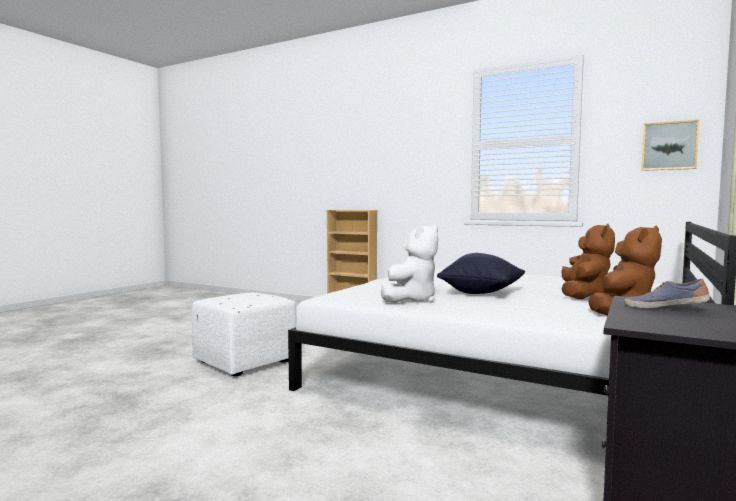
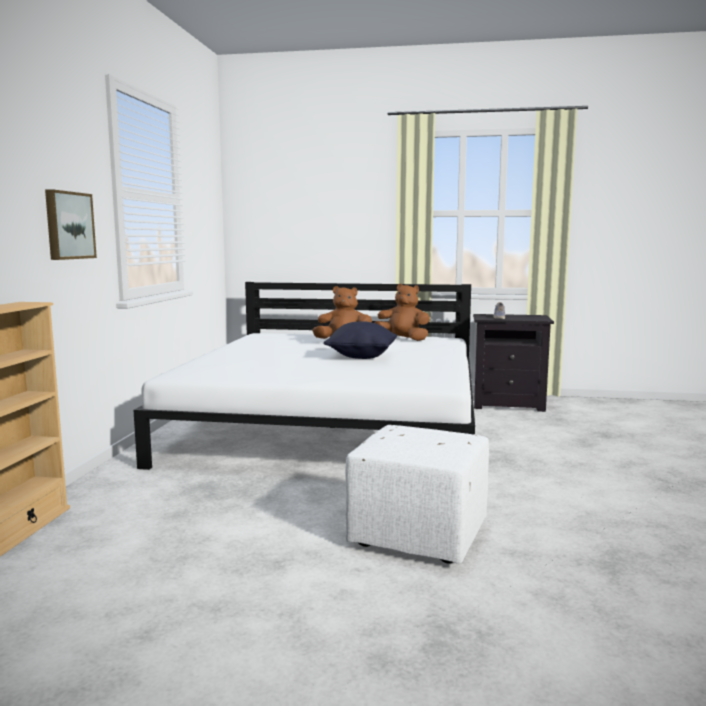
camera: 110 degrees left, 5 degrees up
white plush toy [381,224,438,303] -> none
picture [642,120,699,171] -> picture moved to [45,189,97,260]

